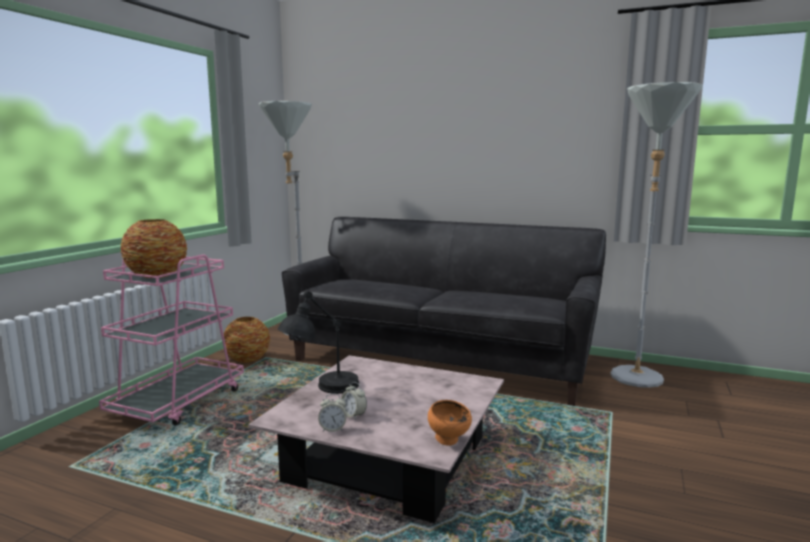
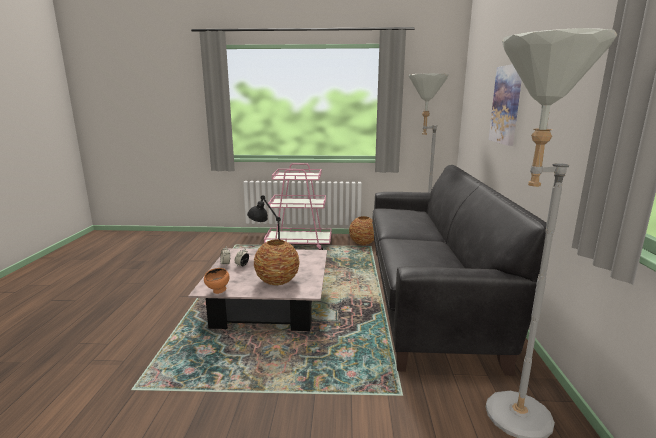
camera: 70 degrees right, 5 degrees up
vase [121,219,187,278] -> vase moved to [254,239,299,285]
none -> picture [489,64,522,146]

